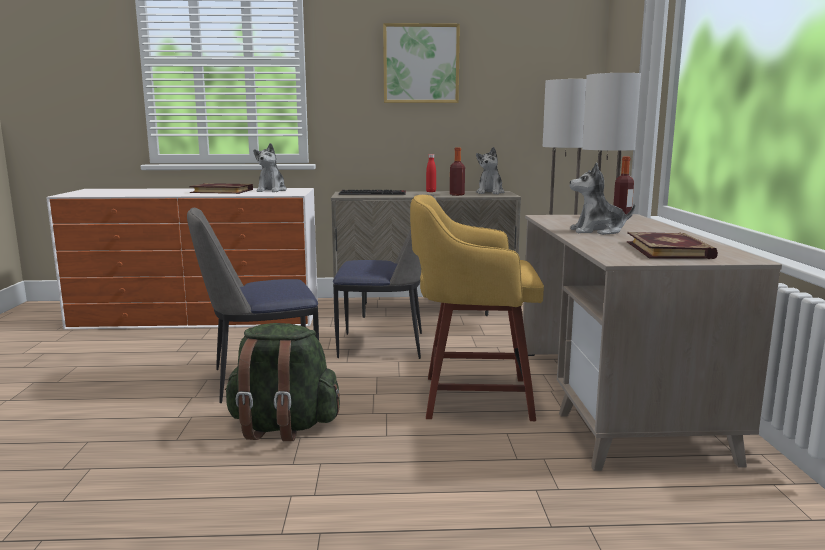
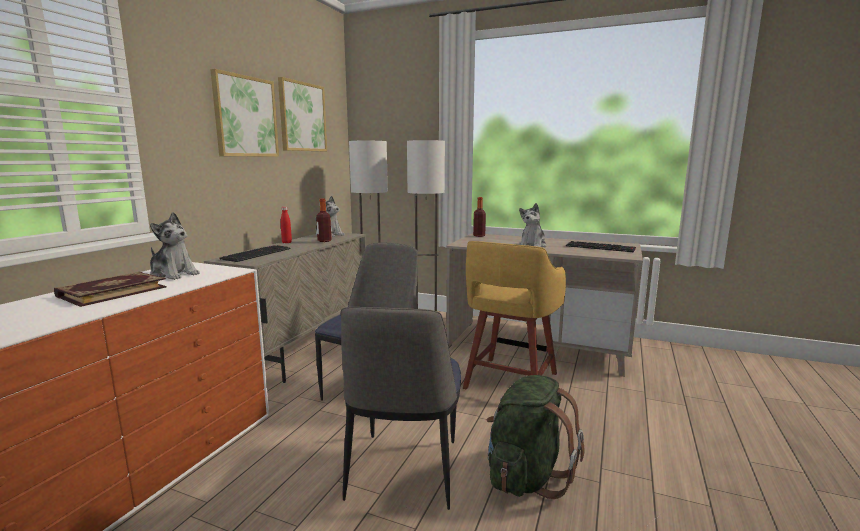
camera: 65 degrees left, 0 degrees up
book [627,232,718,259] -> keyboard [566,241,636,252]
none -> picture [278,77,327,151]

